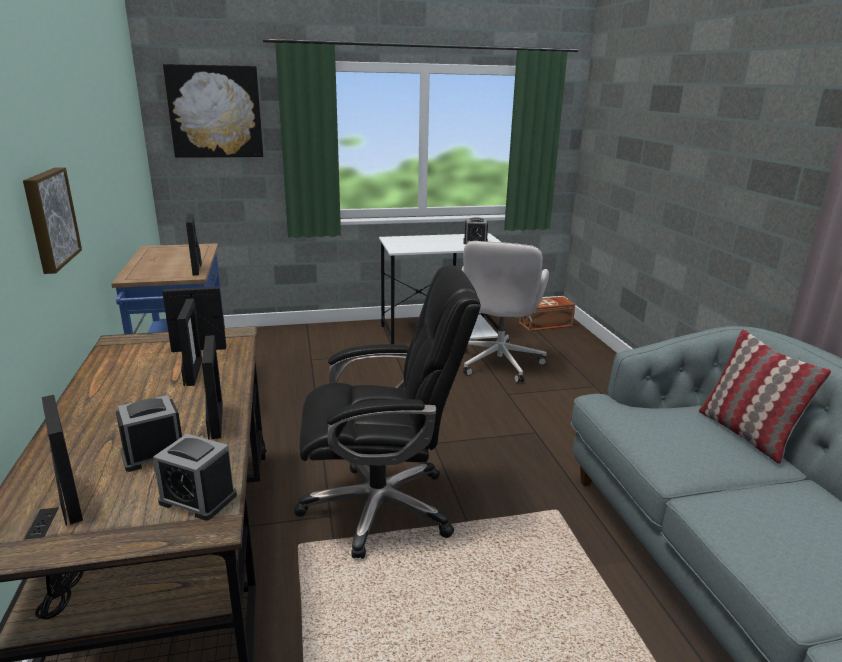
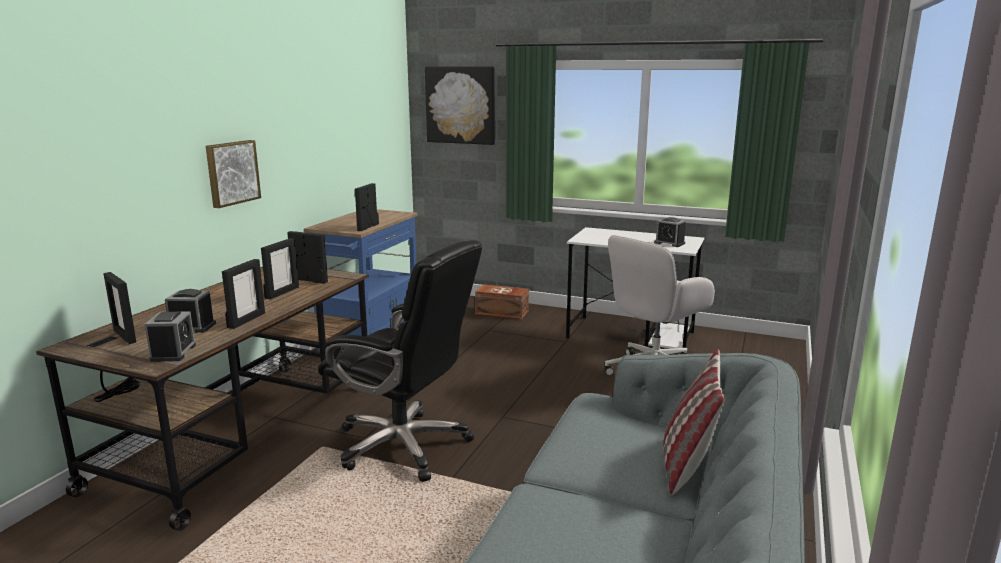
camera: 35 degrees right, 5 degrees down
picture frame [42,395,83,526] -> picture frame turned 135 degrees clockwise [103,272,136,344]
alarm clock [153,434,237,521] -> alarm clock turned 150 degrees counterclockwise [145,311,196,362]
brown storage box [519,297,575,331] -> brown storage box moved to [475,284,529,319]

